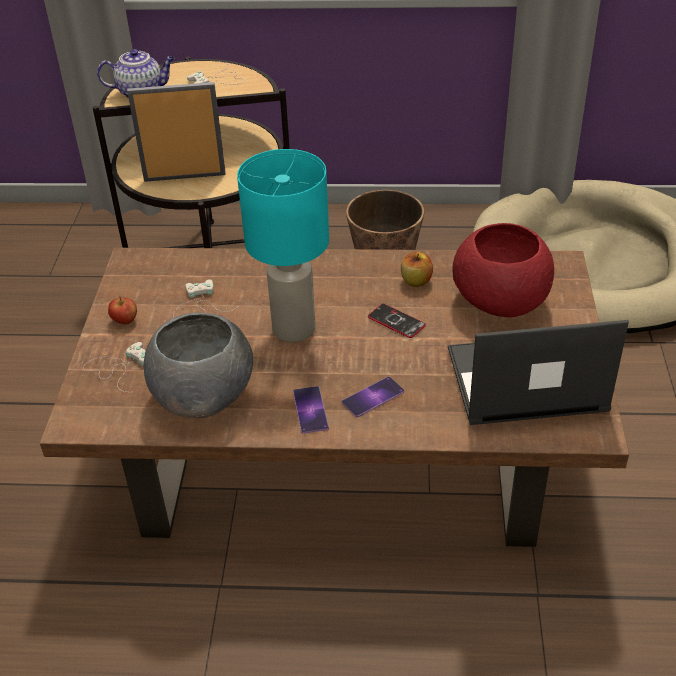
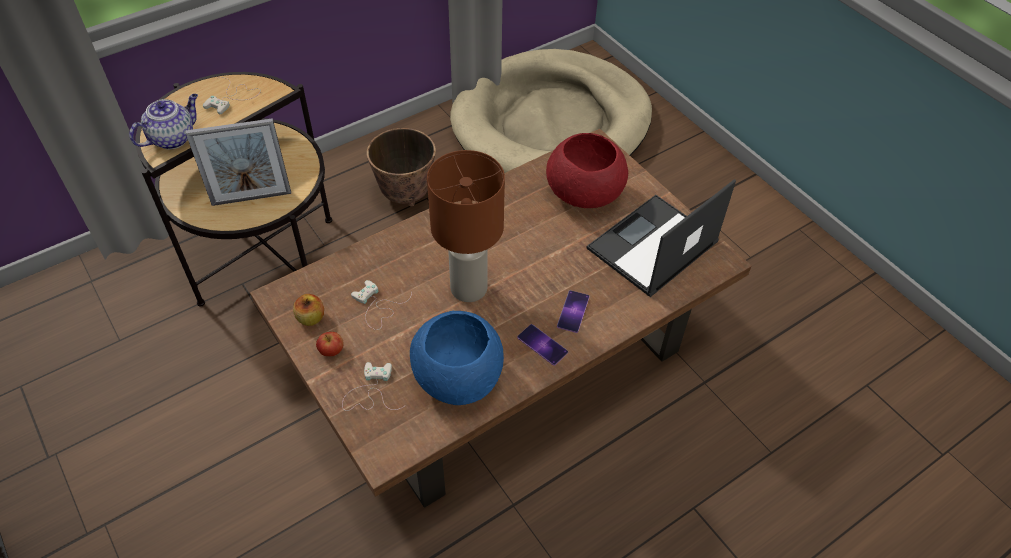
camera: 40 degrees left, 10 degrees up
picture frame [127,82,226,182] -> picture frame turned 150 degrees counterclockwise [186,118,291,206]
grey bowl [144,312,253,418] -> blue bowl [410,311,504,405]
turquoise table lamp [237,149,329,342] -> brown table lamp [427,150,505,302]
phone [368,304,426,338] -> none
apple [401,252,433,287] -> apple moved to [293,294,324,326]

